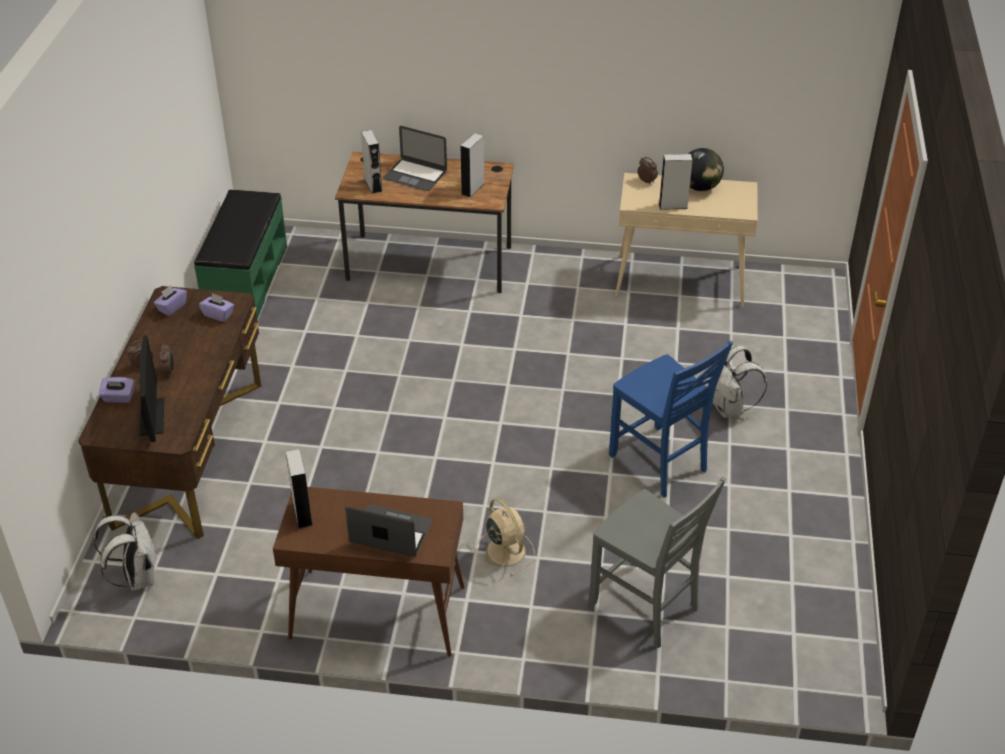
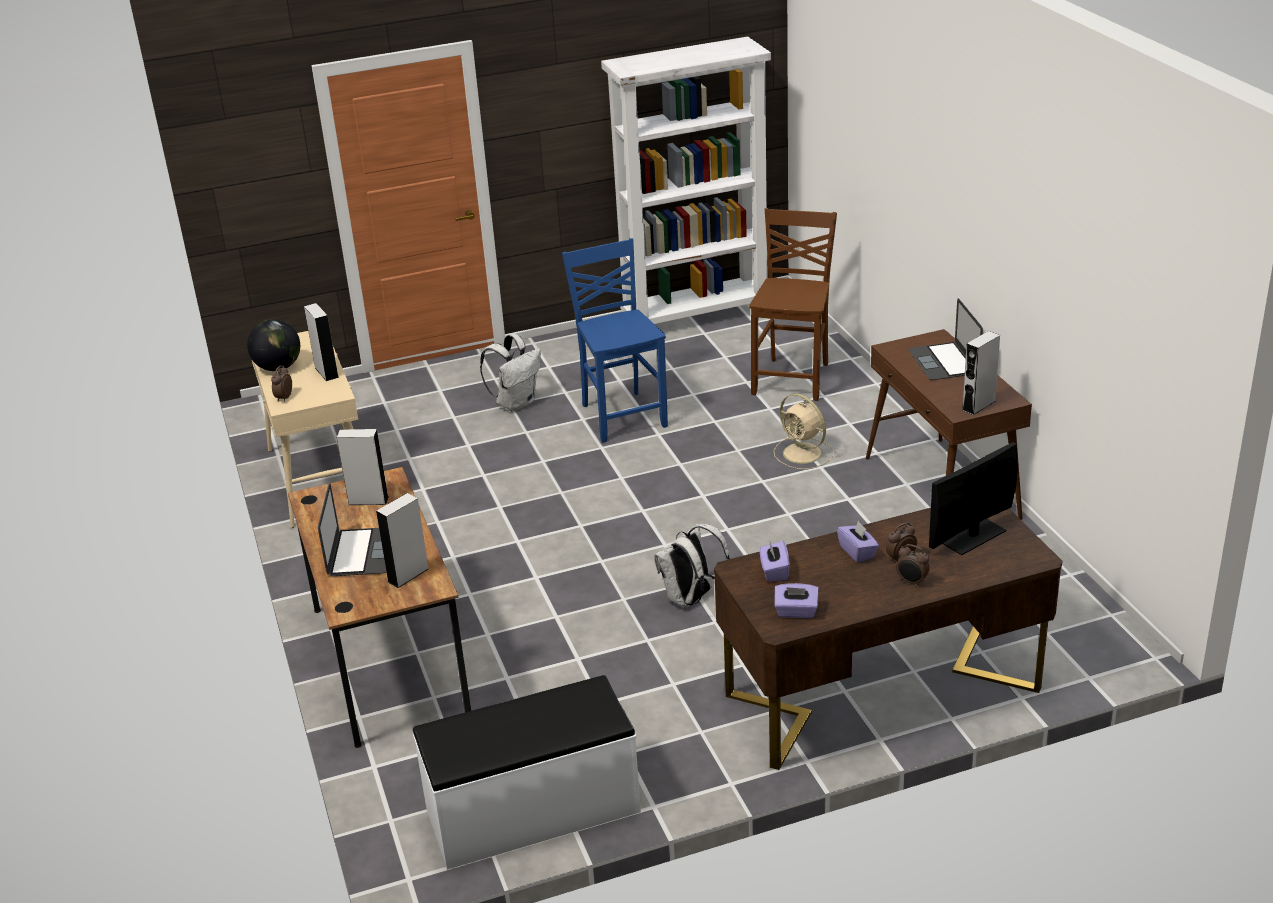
camera: 115 degrees left, 10 degrees down
white backpack [94,512,155,591] -> white backpack moved to [654,524,730,608]
purple tissue box [99,377,134,403] -> purple tissue box moved to [837,521,879,563]
green bench [194,190,287,320] -> white bench [413,675,641,870]
beige fan [475,498,535,576] -> beige fan turned 75 degrees counterclockwise [773,394,834,469]
grey chair [589,476,726,648] -> brown chair [749,208,837,401]
blue chair [609,340,733,497] -> blue chair turned 45 degrees counterclockwise [562,238,668,442]
none -> white bookcase [601,36,771,324]

